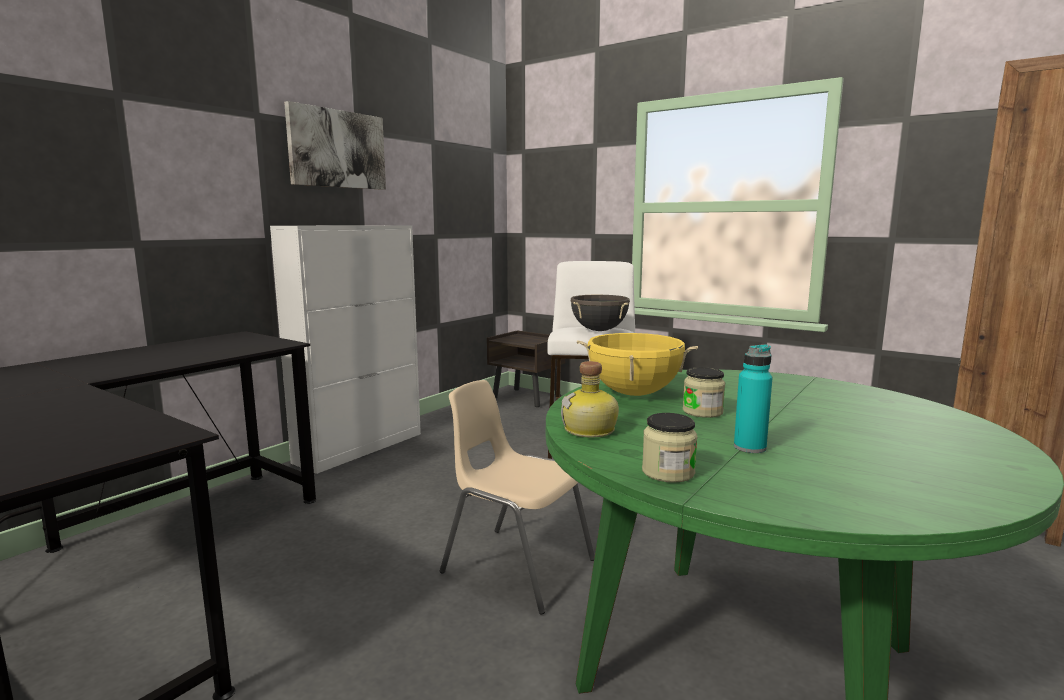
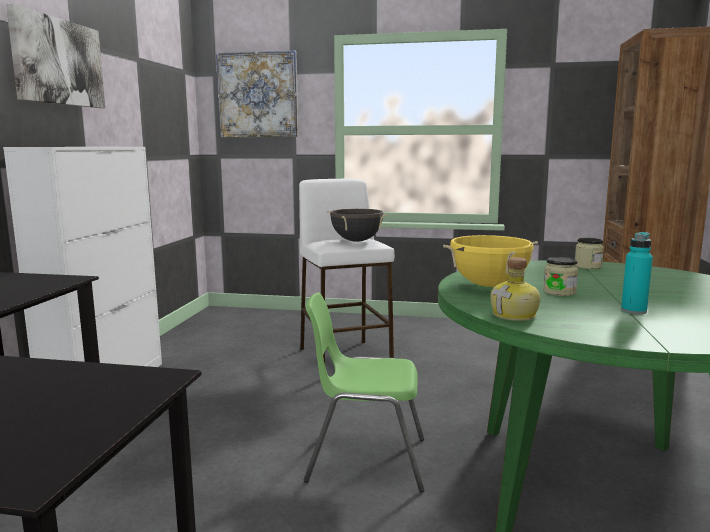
camera: 25 degrees left, 0 degrees up
beige chair [440,380,595,615] -> green chair [304,292,424,492]
brown nightstand [487,331,565,407] -> none
jar [642,413,698,483] -> jar moved to [575,238,604,269]
none -> picture [216,50,298,137]

